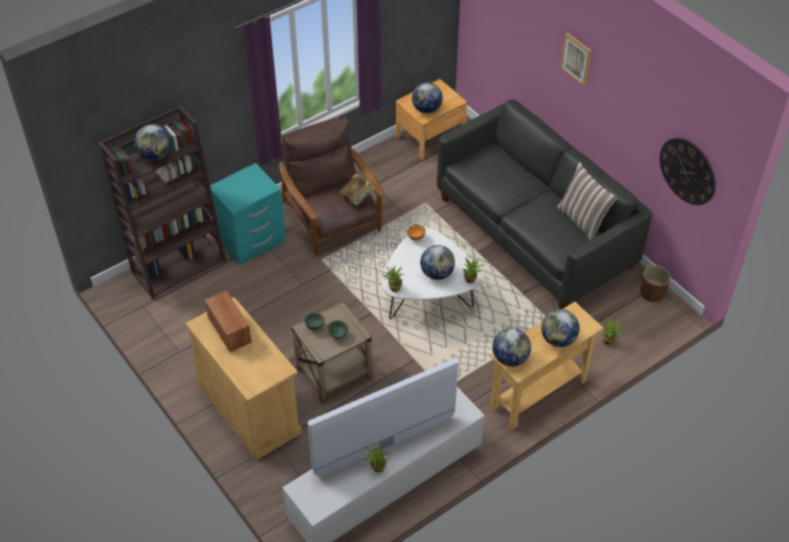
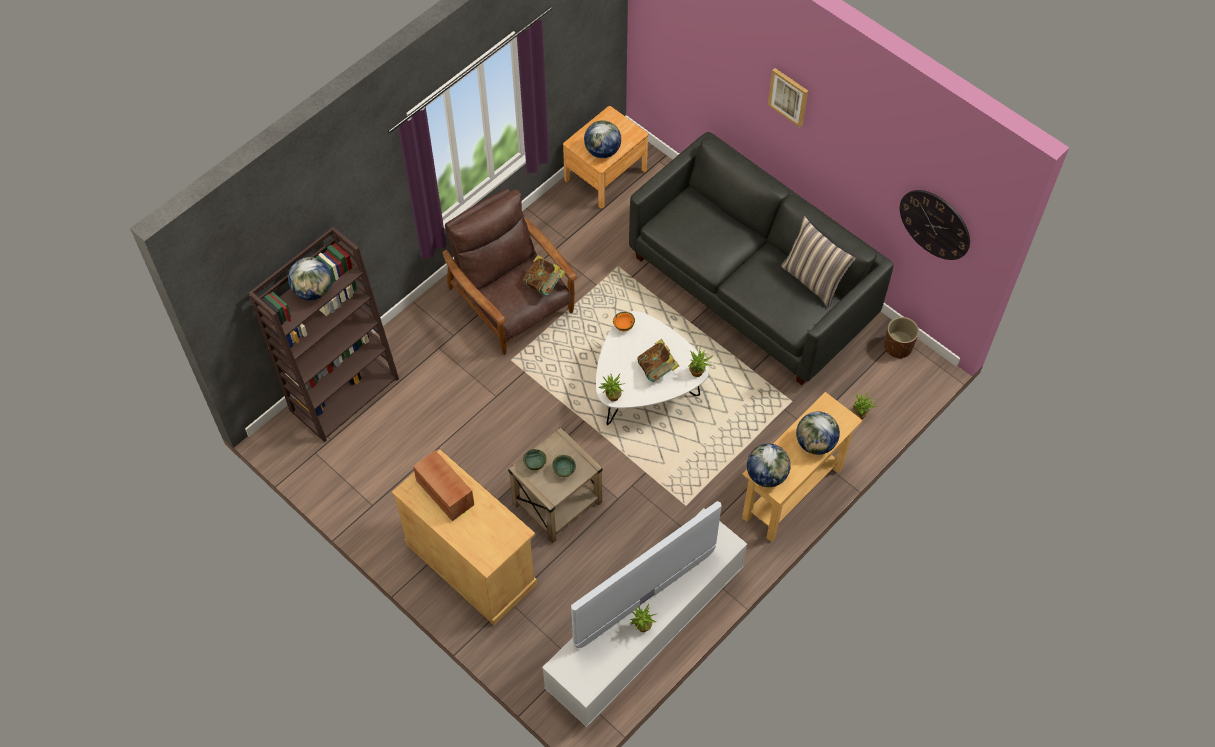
camera: 10 degrees left, 10 degrees up
turquoise nightstand [210,163,286,265] -> none
globe [420,245,455,280] -> book [638,339,679,382]

